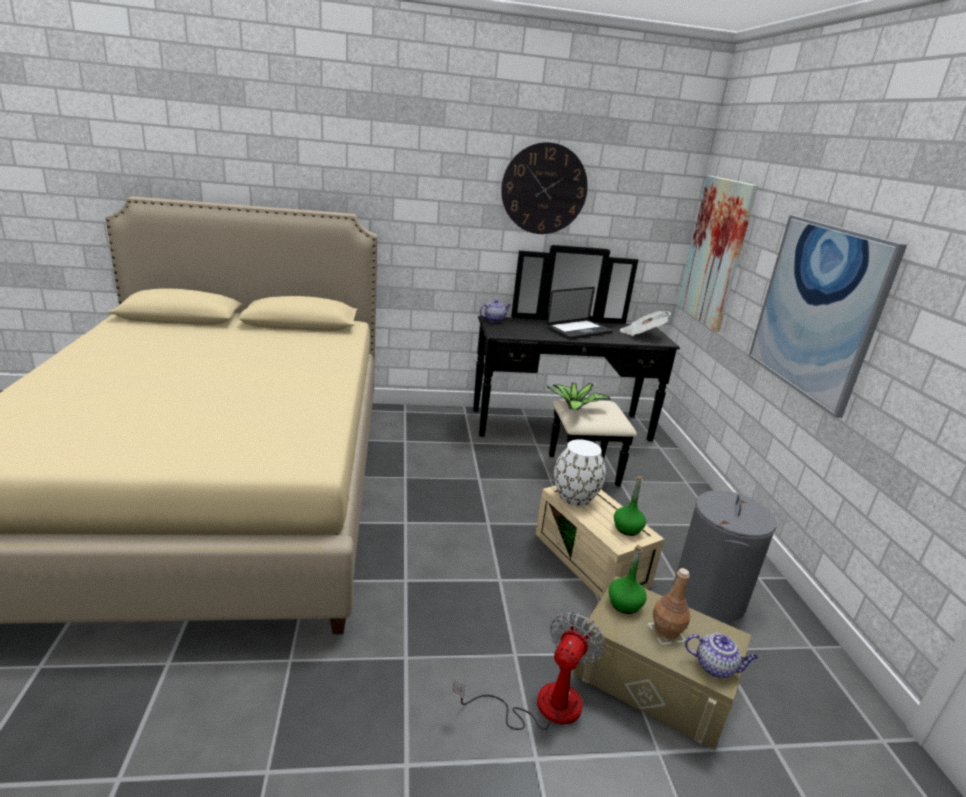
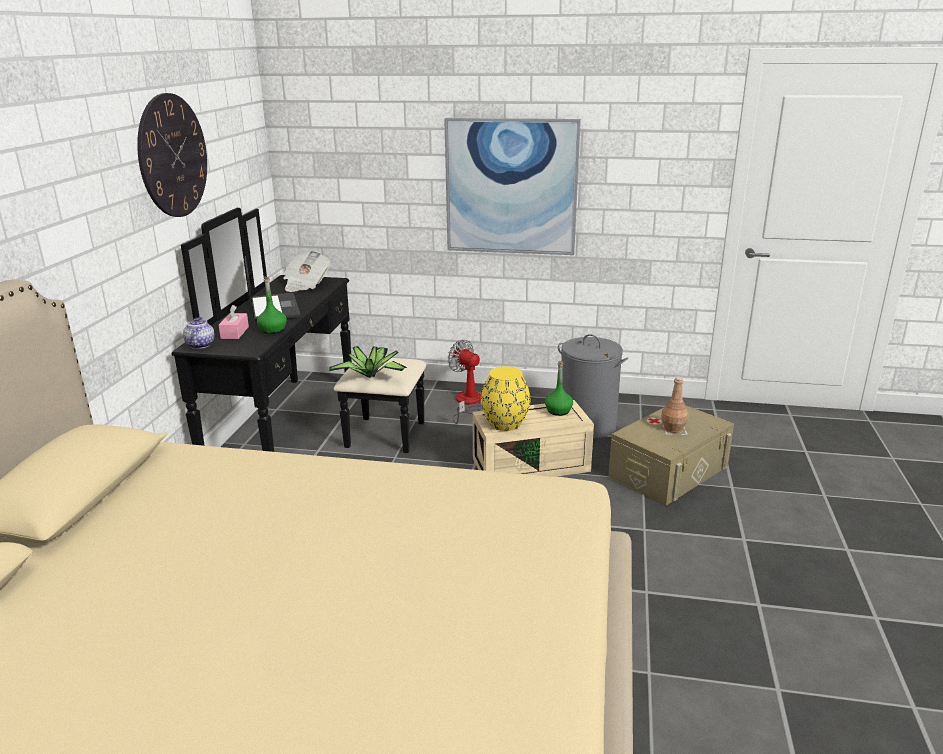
camera: 70 degrees left, 0 degrees up
fan [453,612,606,730] -> fan moved to [448,340,481,424]
white vase [554,439,606,506] -> yellow vase [481,366,530,431]
green bottle [608,545,647,614] -> green bottle moved to [257,277,287,334]
picture [677,176,758,332] -> none
teapot [685,633,758,678] -> none
none -> pink tissue box [218,305,249,339]

